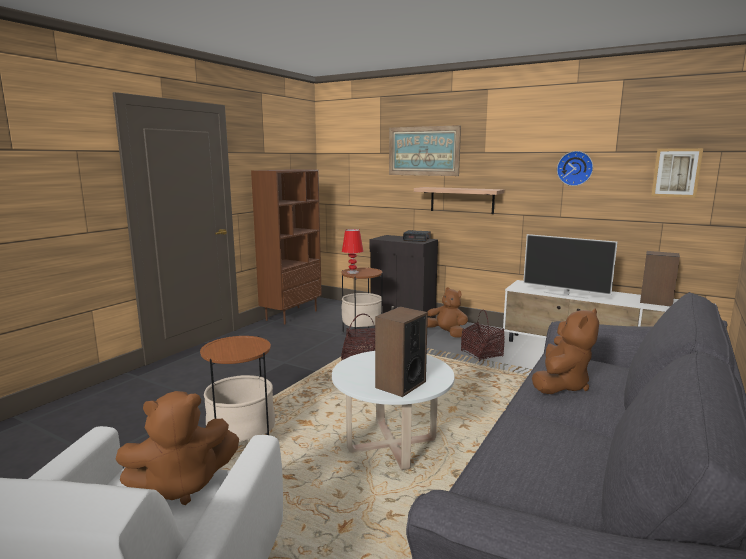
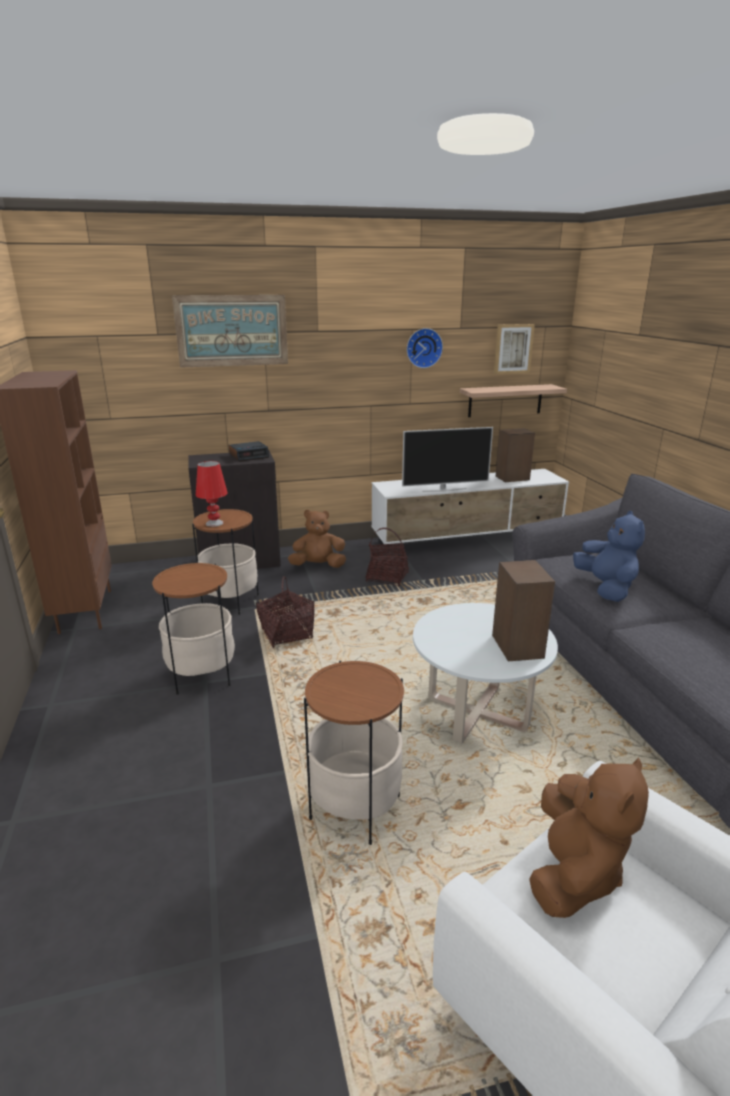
camera: 45 degrees left, 10 degrees up
shelf [414,187,504,214] -> shelf moved to [460,384,567,417]
brown plush toy [532,308,599,394] -> blue plush toy [573,511,645,602]
none -> side table [152,563,235,695]

